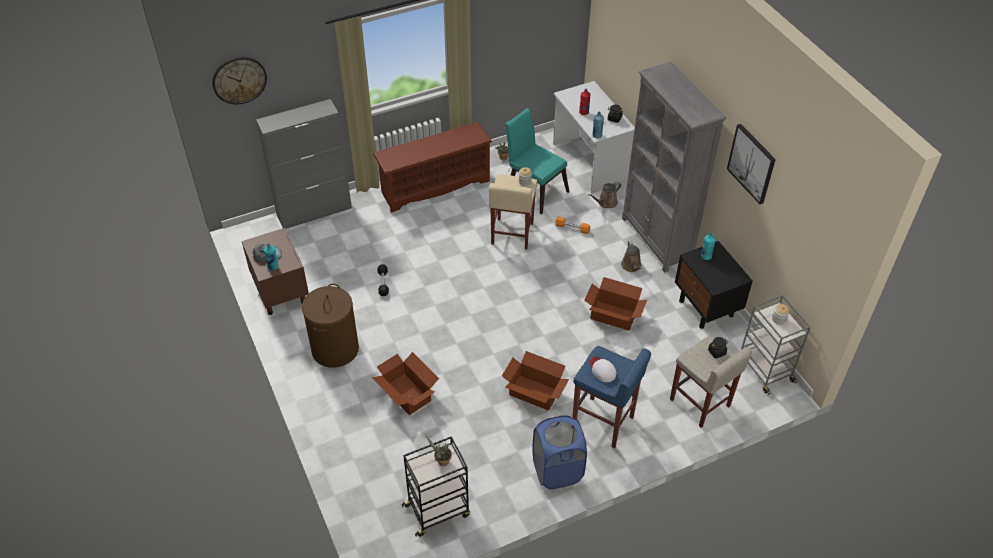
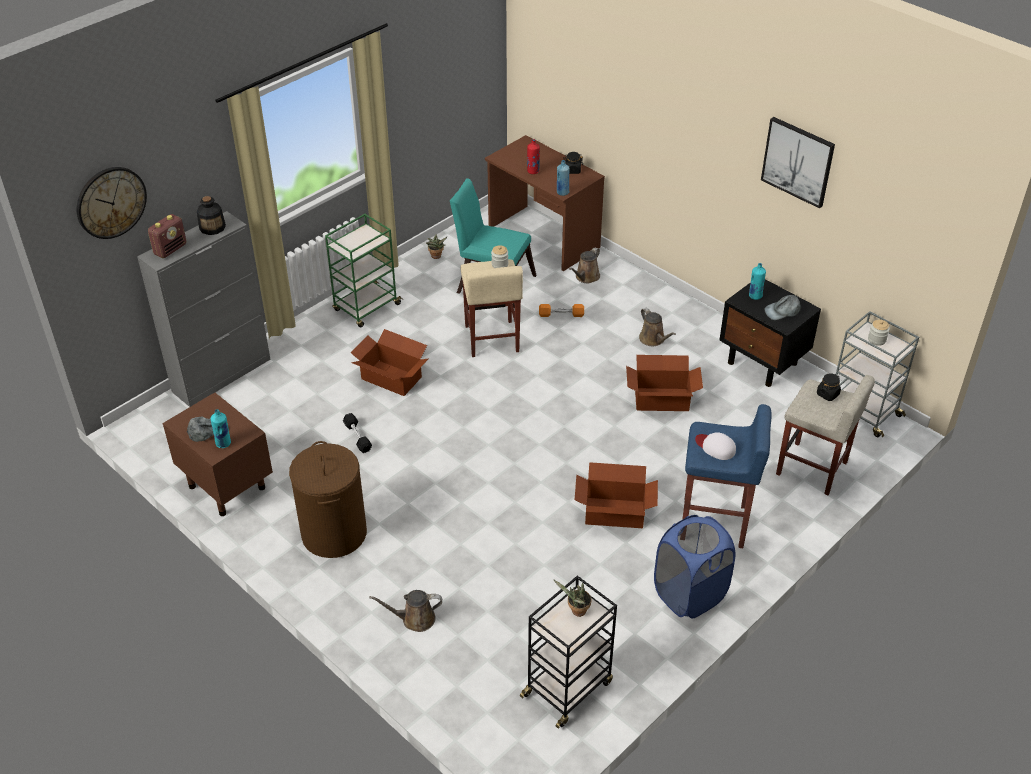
camera: 20 degrees left, 5 degrees down
cardboard box [372,352,439,415] -> cardboard box moved to [350,329,429,396]
brown shoe rack [373,122,492,213] -> green cart [325,214,402,328]
white desk [553,81,635,194] -> brown desk [485,135,605,271]
grey bookcase [622,62,726,273] -> none
none -> radio [148,214,186,258]
none -> bottle [197,196,226,235]
none -> brown watering can [369,590,442,632]
none -> grey cap [765,295,801,320]

